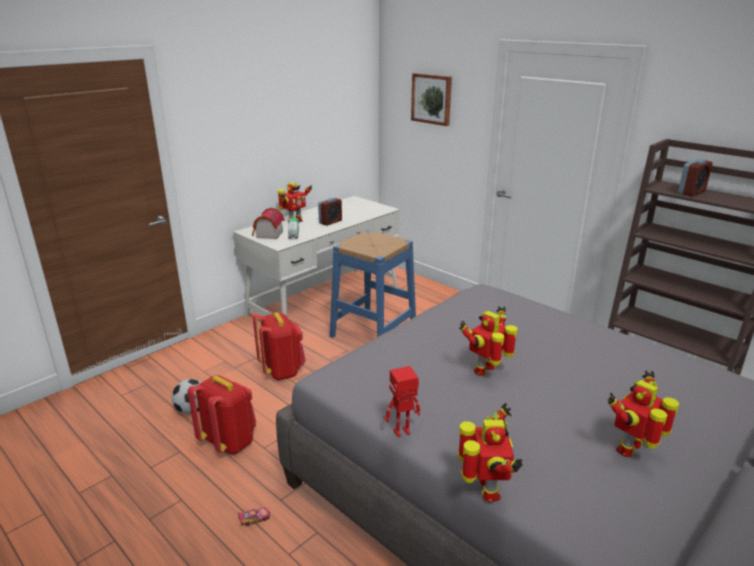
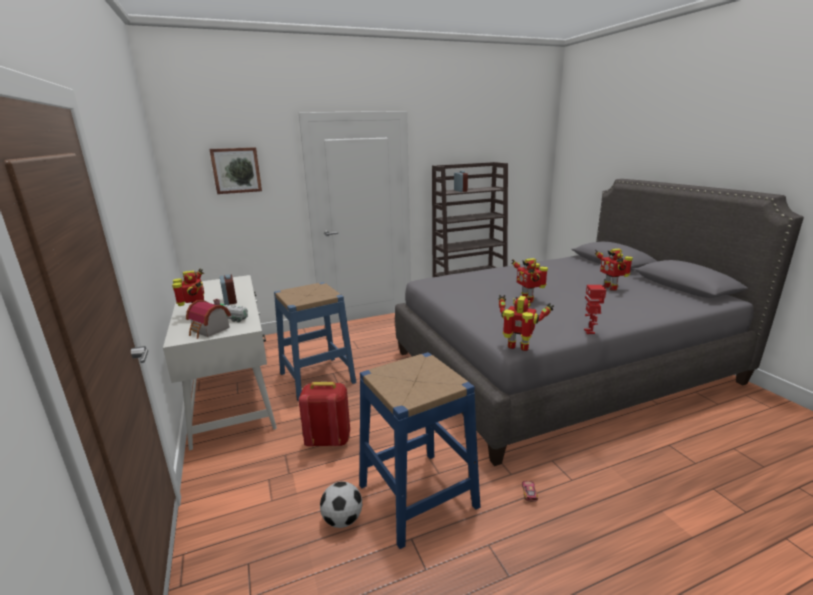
camera: 65 degrees left, 5 degrees down
red backpack [188,375,256,455] -> blue stool [359,352,481,549]
toy robot [458,403,523,502] -> toy robot moved to [499,295,554,351]

